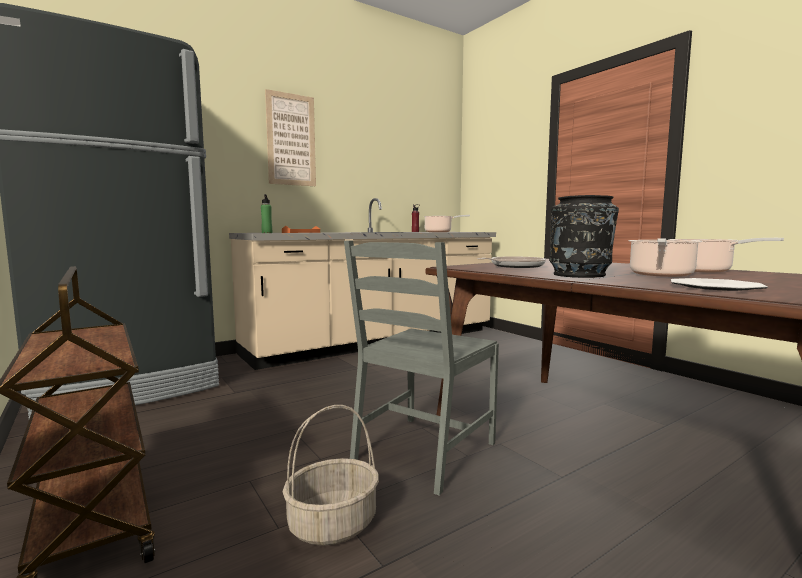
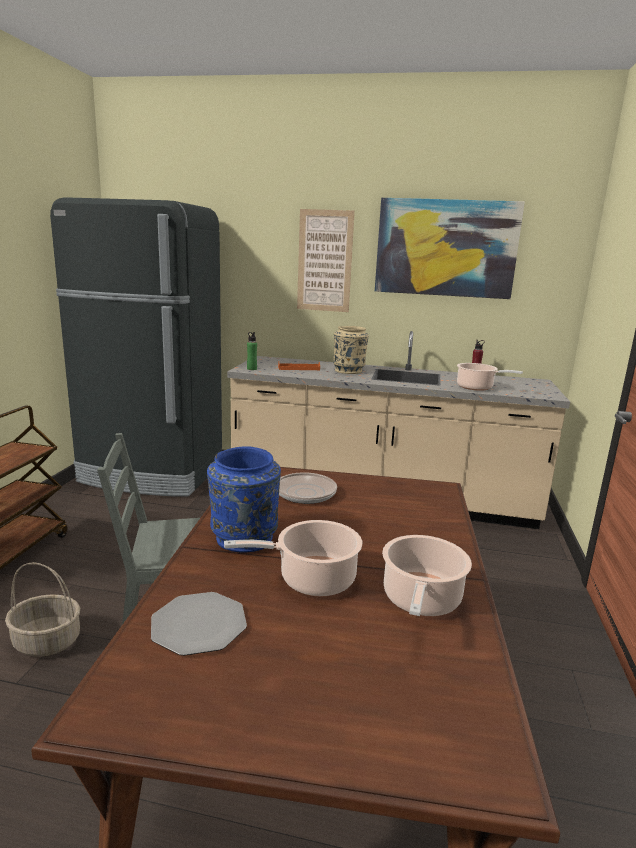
camera: 45 degrees right, 10 degrees up
black vase [549,195,619,278] -> blue vase [207,447,281,553]
none -> beige vase [333,326,369,374]
none -> picture [375,198,525,299]

